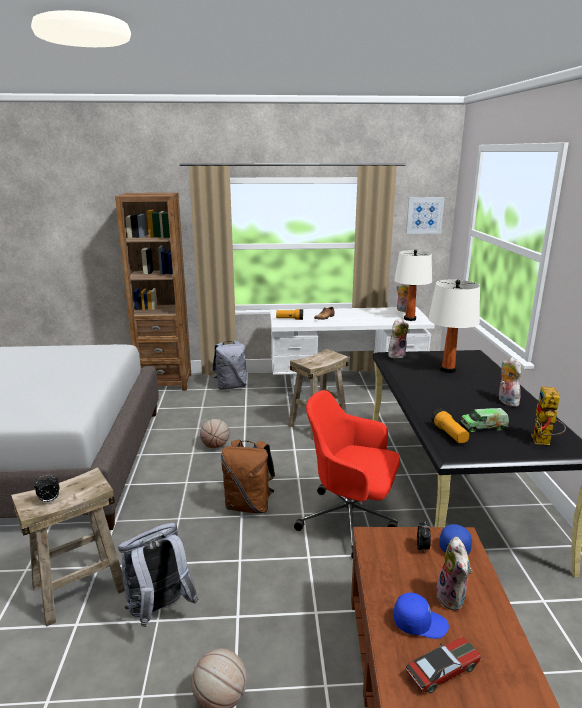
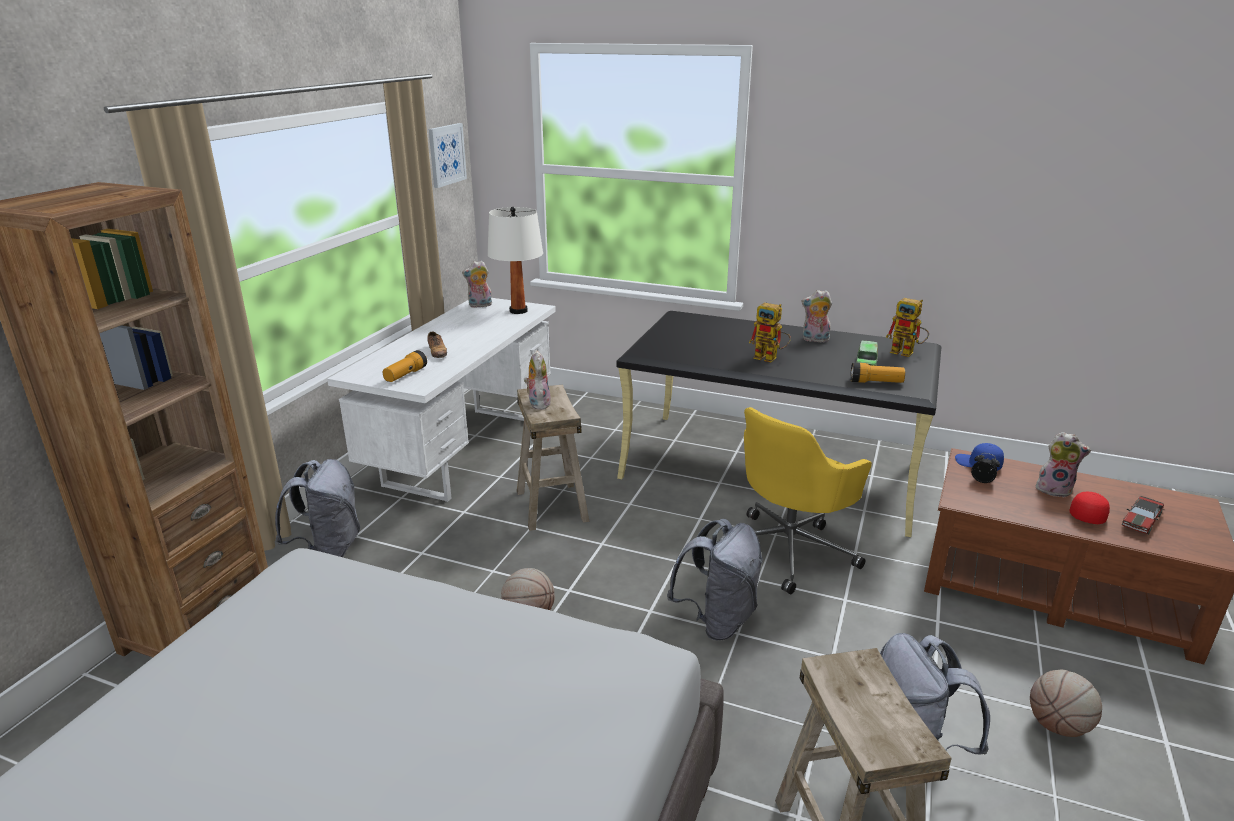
camera: 65 degrees left, 5 degrees up
alarm clock [34,475,59,503] -> none
brown backpack [221,439,275,514] -> grey backpack [667,519,763,641]
red office chair [294,390,400,559] -> yellow office chair [744,407,872,594]
plush toy [388,318,409,358] -> plush toy moved to [524,350,551,410]
blue cap [394,592,449,639] -> red cap [1070,492,1110,524]
toy car [405,637,481,693] -> toy car turned 135 degrees counterclockwise [1122,496,1164,534]
white table lamp [428,280,480,373] -> none
none -> toy robot [749,303,791,362]

